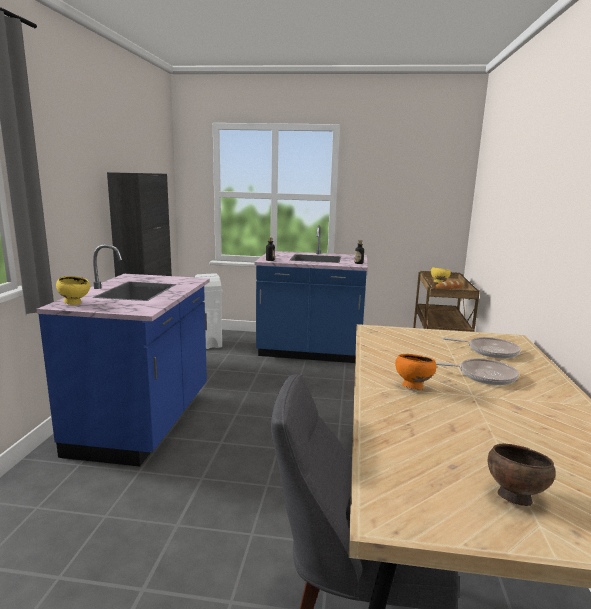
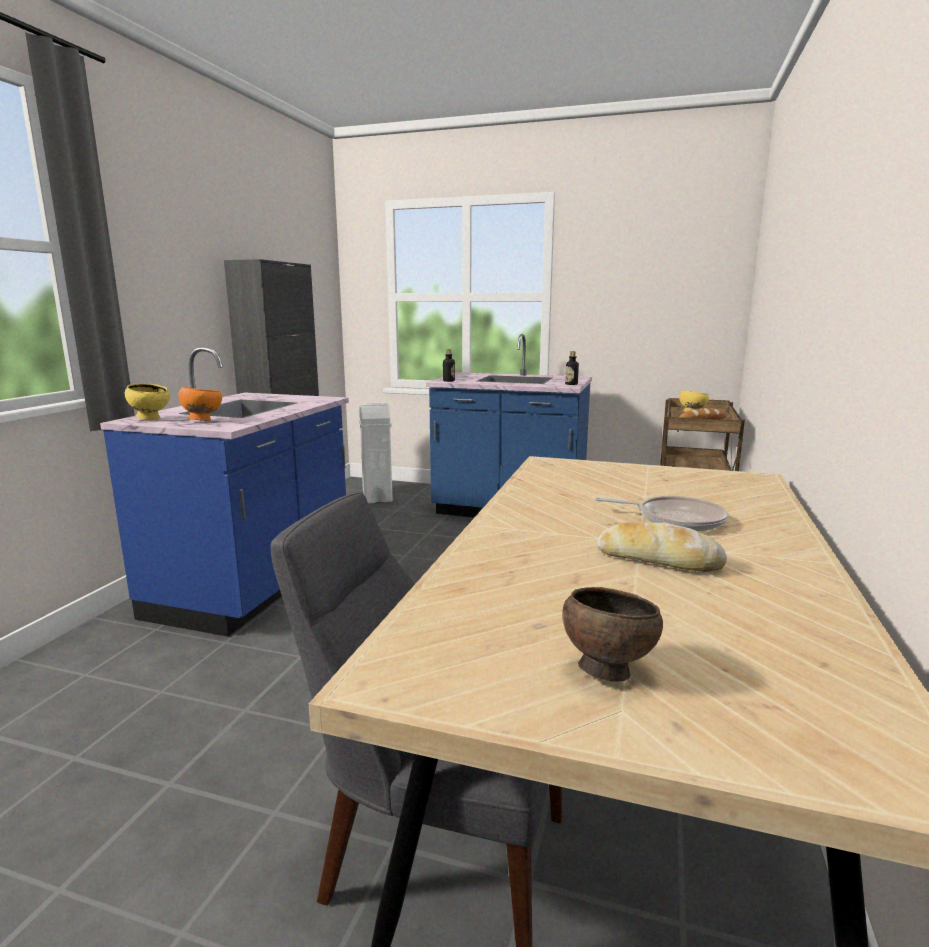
camera: 10 degrees right, 0 degrees up
orange bowl [395,354,436,390] -> orange bowl moved to [178,387,222,421]
frying pan [443,337,521,359] -> none
none -> bread [597,522,727,572]

